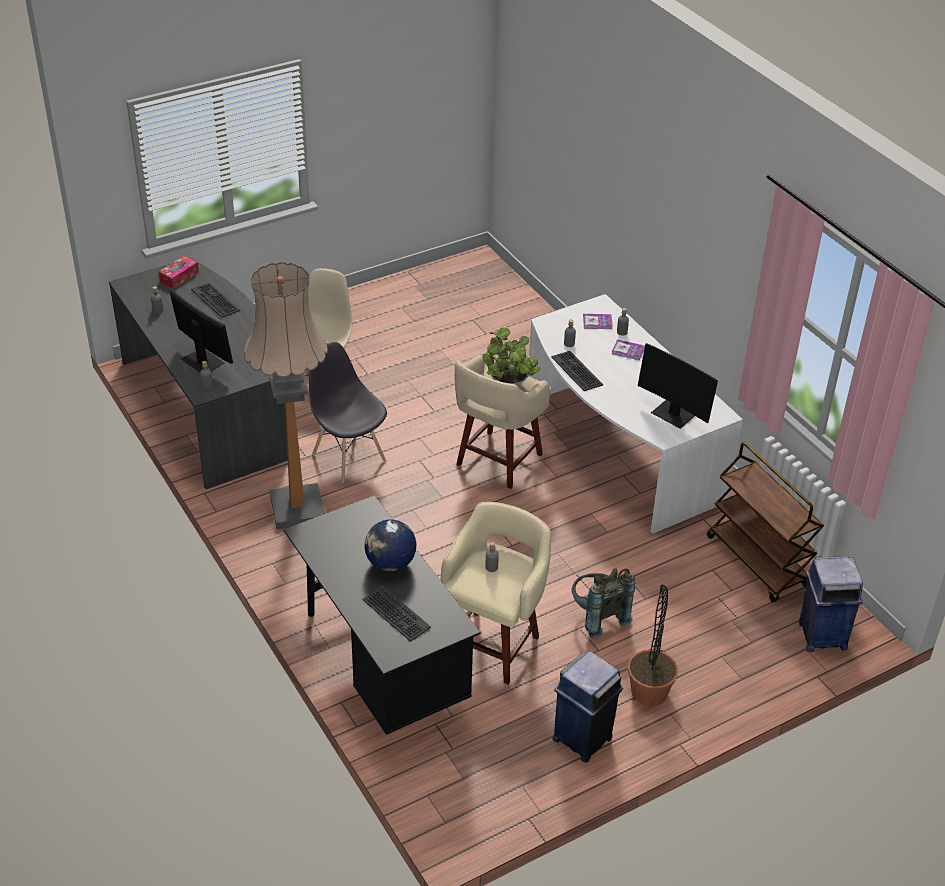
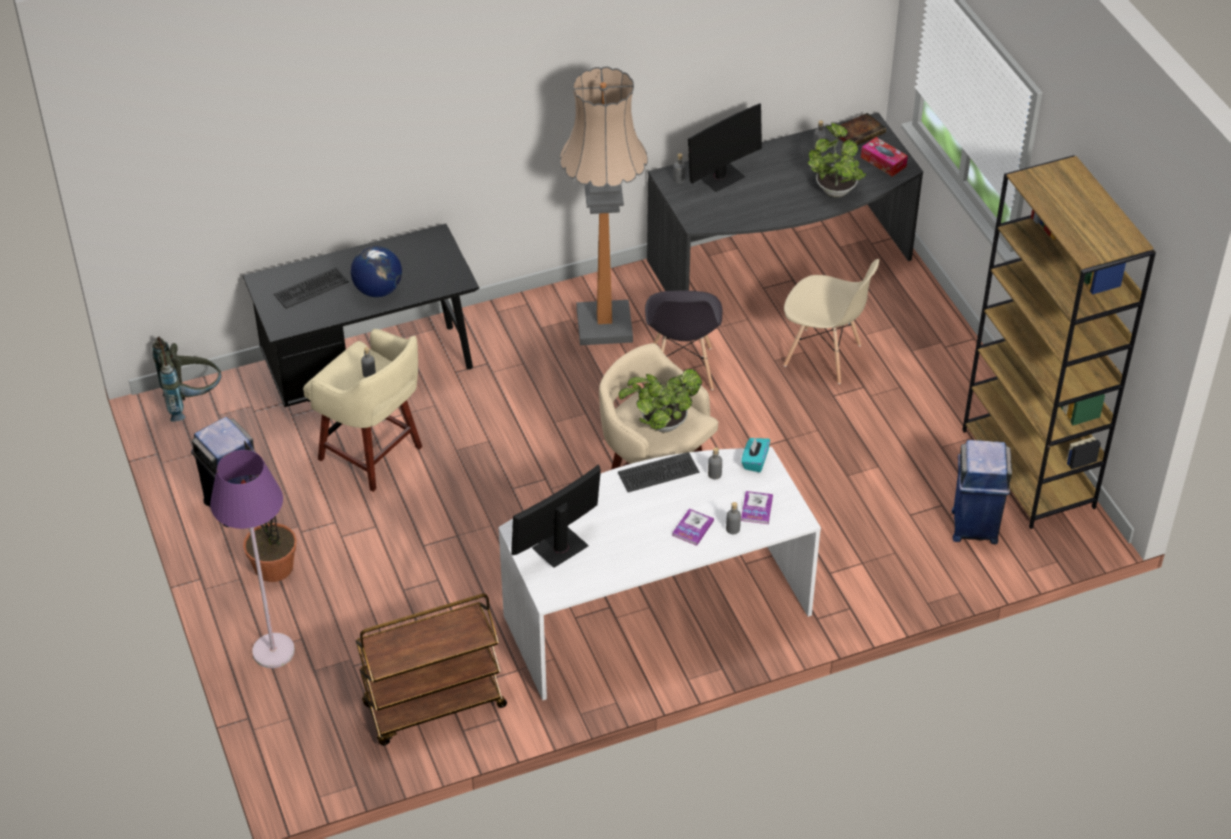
camera: 100 degrees right, 5 degrees up
keyboard [191,282,240,318] -> potted plant [808,123,866,197]
grey chair [309,342,387,483] -> grey chair turned 120 degrees clockwise [645,290,723,390]
grey backpack [572,568,635,639] -> grey backpack moved to [152,337,221,422]
blue trash can [799,556,863,652] -> blue trash can moved to [952,440,1012,544]
none -> purple floor lamp [210,450,295,668]
none -> turquoise tissue box [741,438,770,472]
none -> book [837,113,886,145]
none -> brown bookcase [962,155,1156,529]

